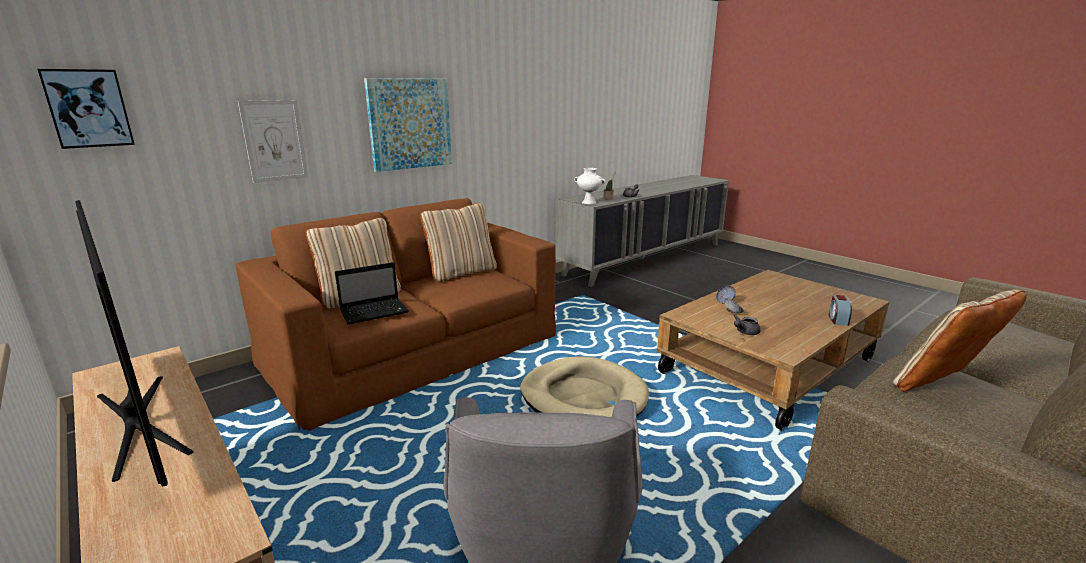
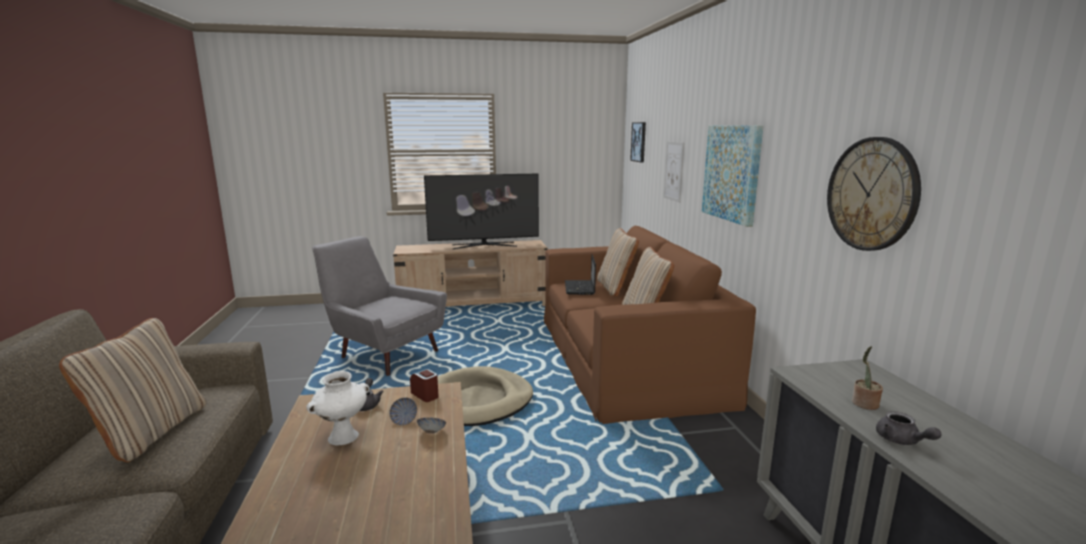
camera: 120 degrees right, 5 degrees down
white vase [574,168,606,204] -> white vase moved to [306,371,370,445]
alarm clock [829,295,852,326] -> alarm clock moved to [410,369,439,402]
none -> wall clock [827,137,921,251]

